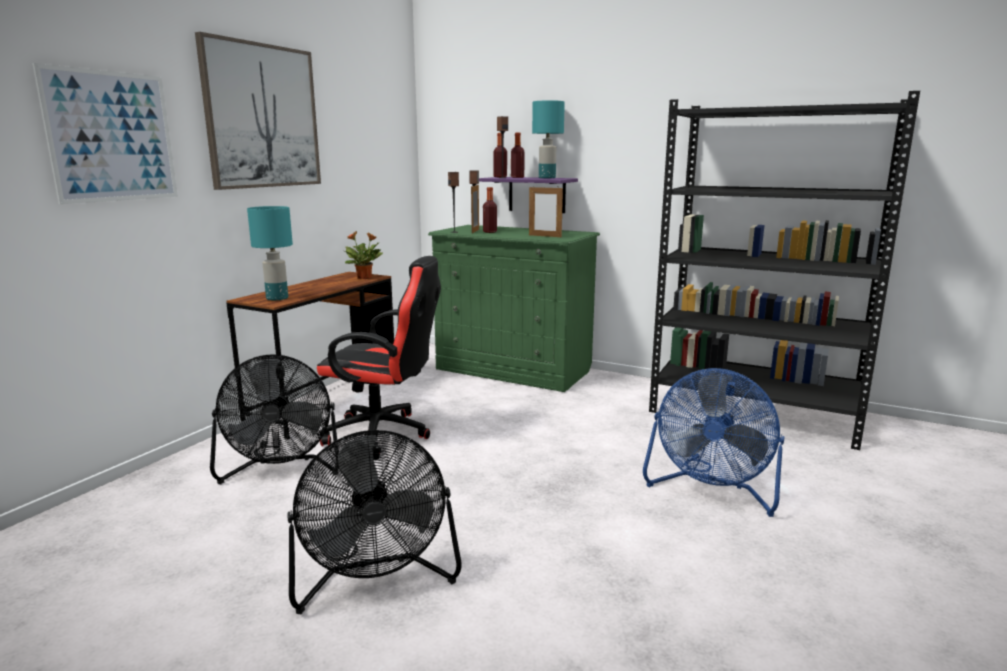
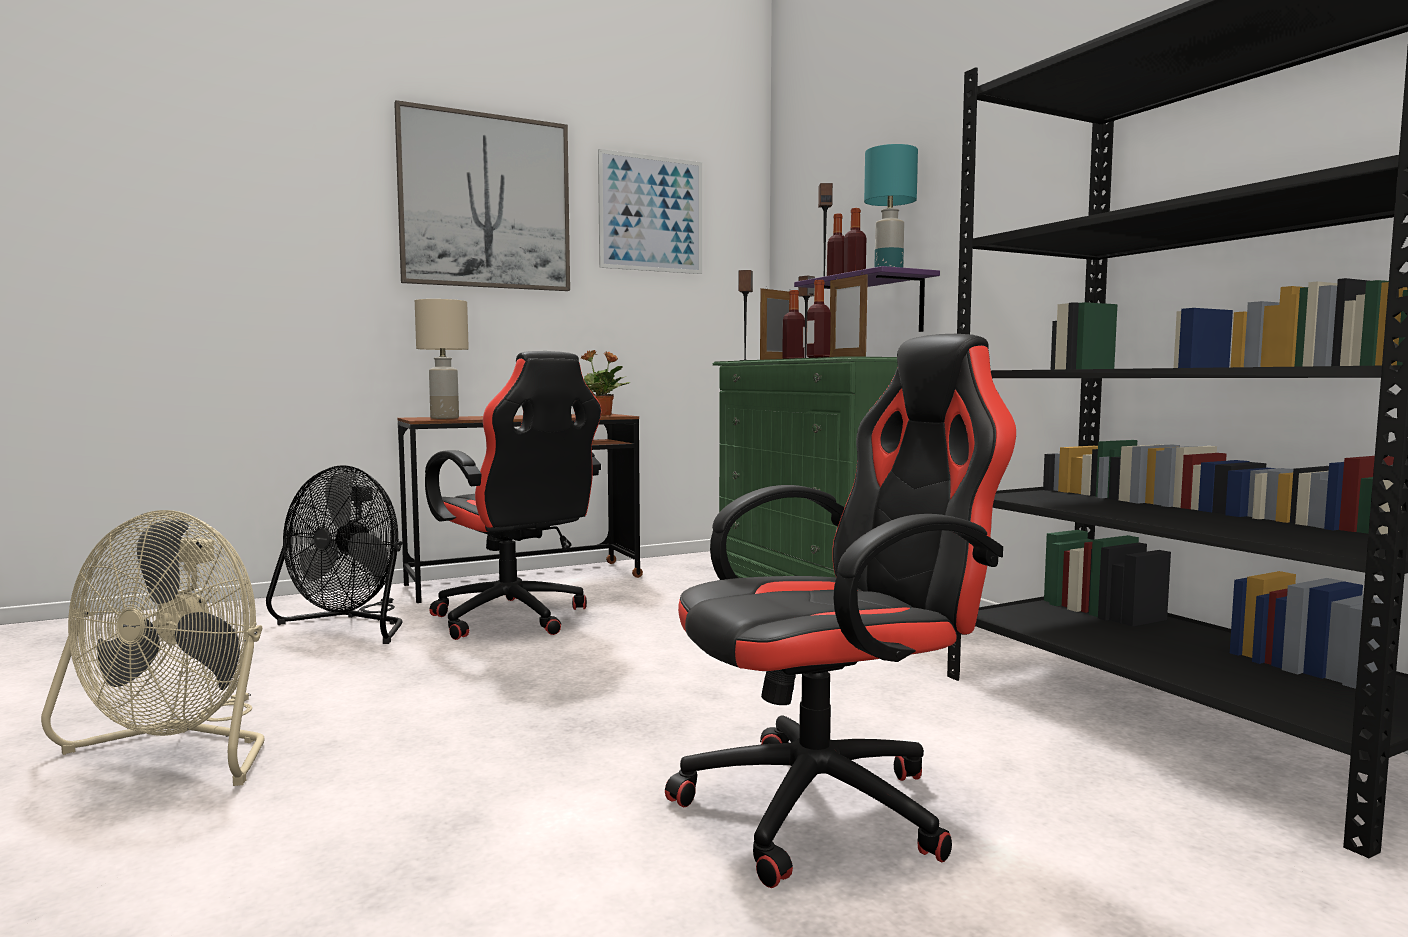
camera: 35 degrees right, 10 degrees down
picture [32,63,178,204] -> picture moved to [598,149,702,274]
turquoise table lamp [247,206,293,300] -> beige table lamp [415,299,469,419]
black fan [287,430,461,615] -> beige fan [41,510,265,786]
blue fan [643,368,784,517] -> black office chair [665,334,1016,888]
none -> bottle [807,280,831,358]

